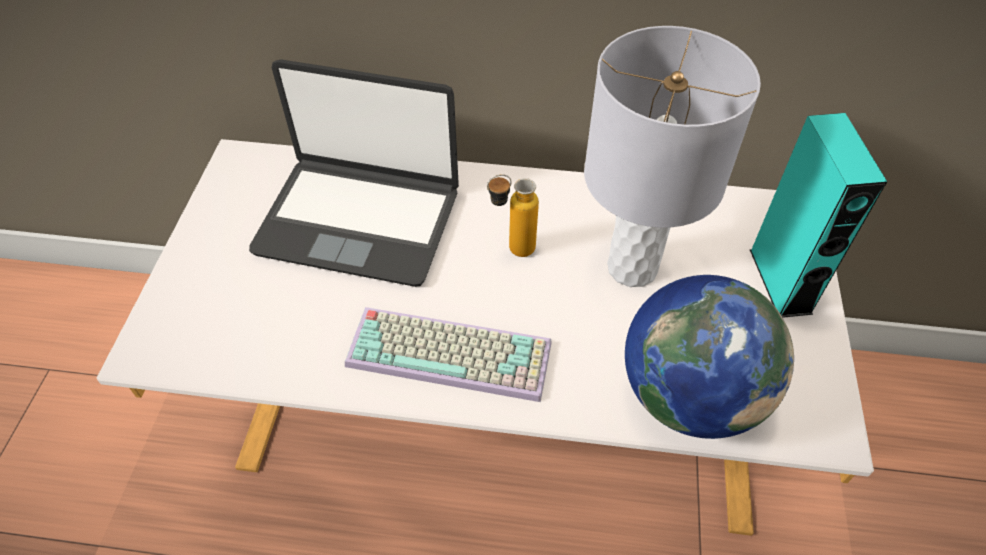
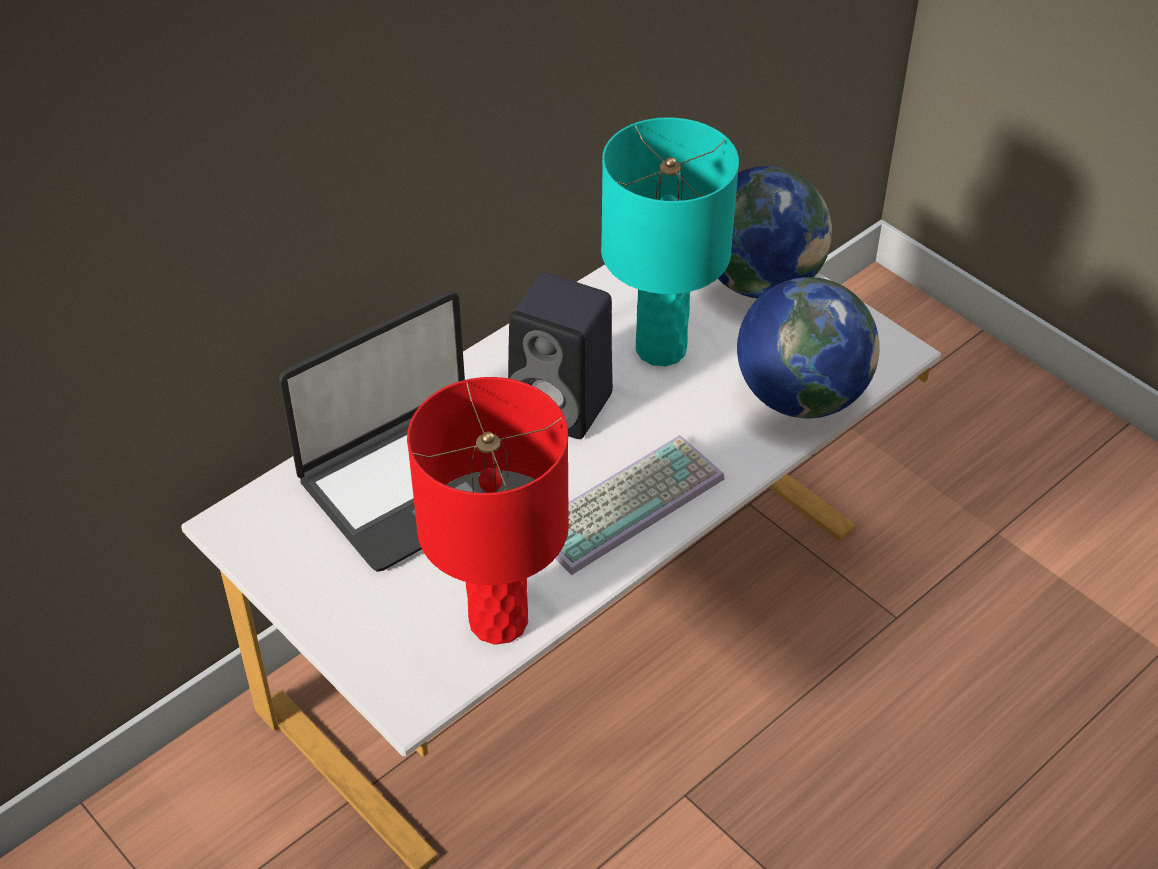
camera: 50 degrees left, 5 degrees down
bottle [487,174,539,257] -> black speaker [508,273,613,439]
grey table lamp [584,26,761,287] -> turquoise table lamp [601,117,739,366]
turquoise speaker [750,113,887,318] -> globe [718,166,832,298]
none -> red table lamp [407,377,569,645]

